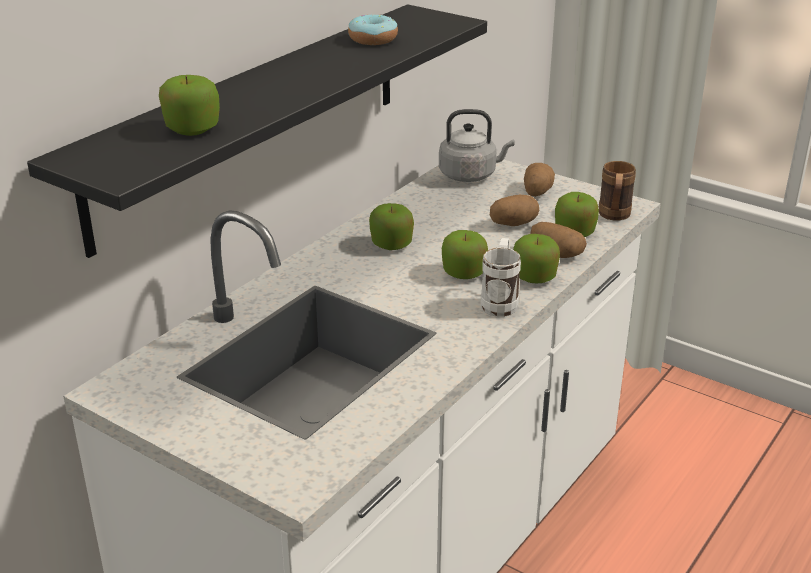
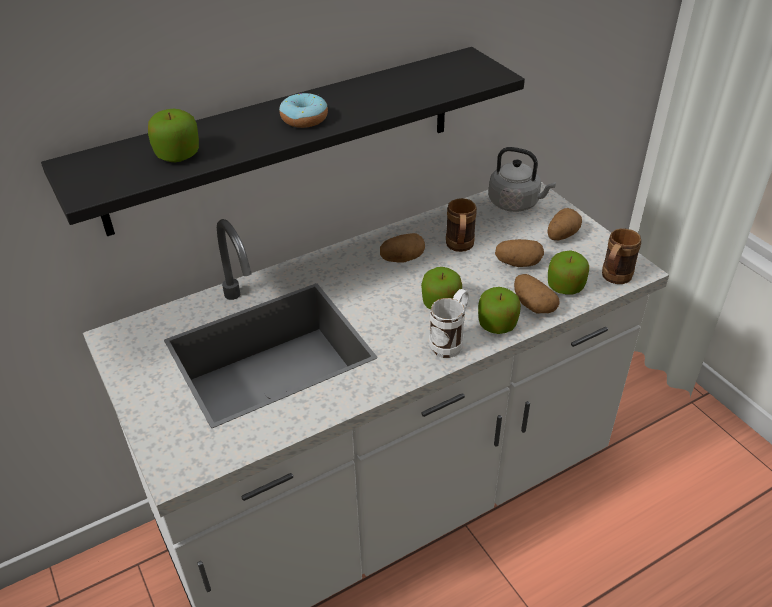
camera: 25 degrees right, 10 degrees up
donut [348,14,398,45] -> donut moved to [279,93,328,128]
apple [369,203,414,250] -> potato [380,233,425,263]
none -> brown mug [446,198,477,252]

